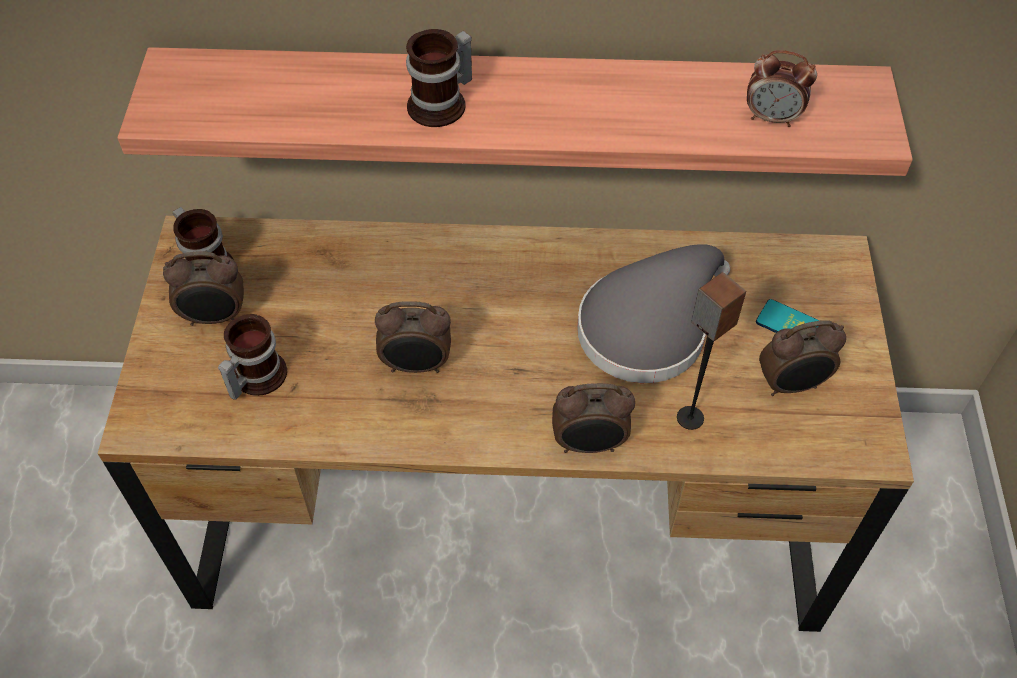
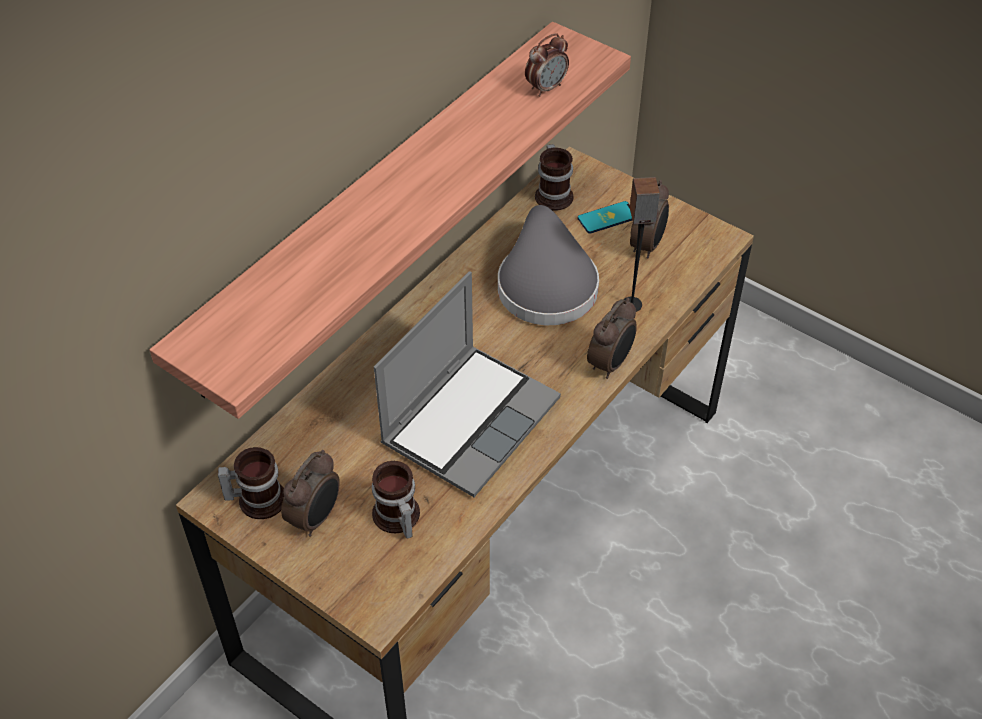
camera: 55 degrees left, 5 degrees down
alarm clock [375,301,451,373] -> laptop [374,271,561,497]
mug [406,29,472,127] -> mug moved to [535,144,574,211]

